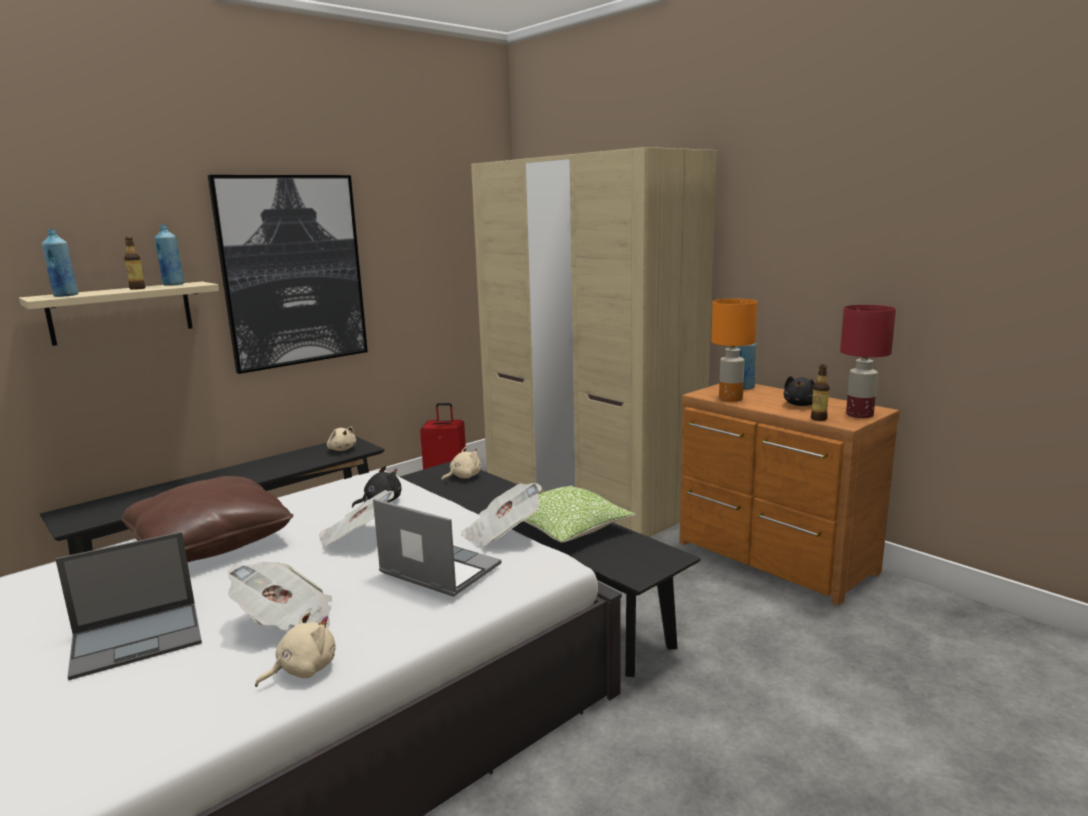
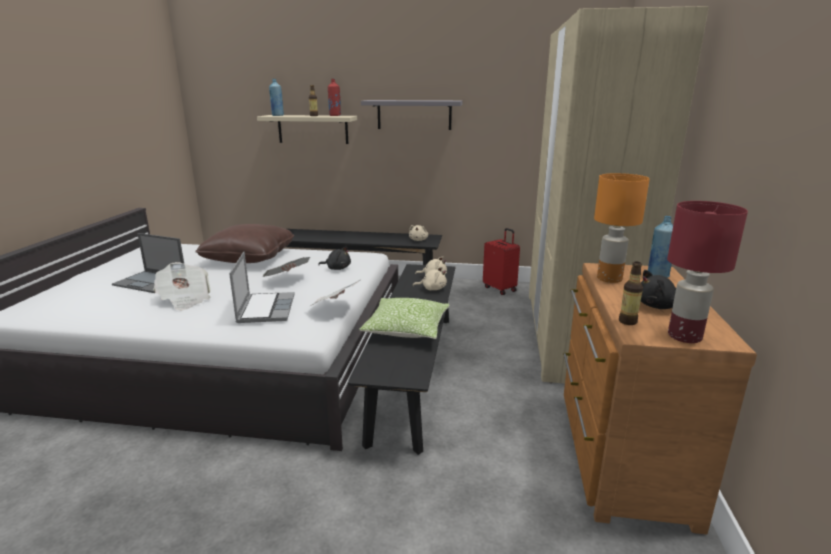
camera: 50 degrees right, 5 degrees up
blue bottle [154,225,185,286] -> red bottle [328,79,341,116]
picture [208,175,368,374] -> grey shelf [361,100,463,130]
beige plush toy [255,611,336,687] -> beige plush toy moved to [412,267,447,290]

